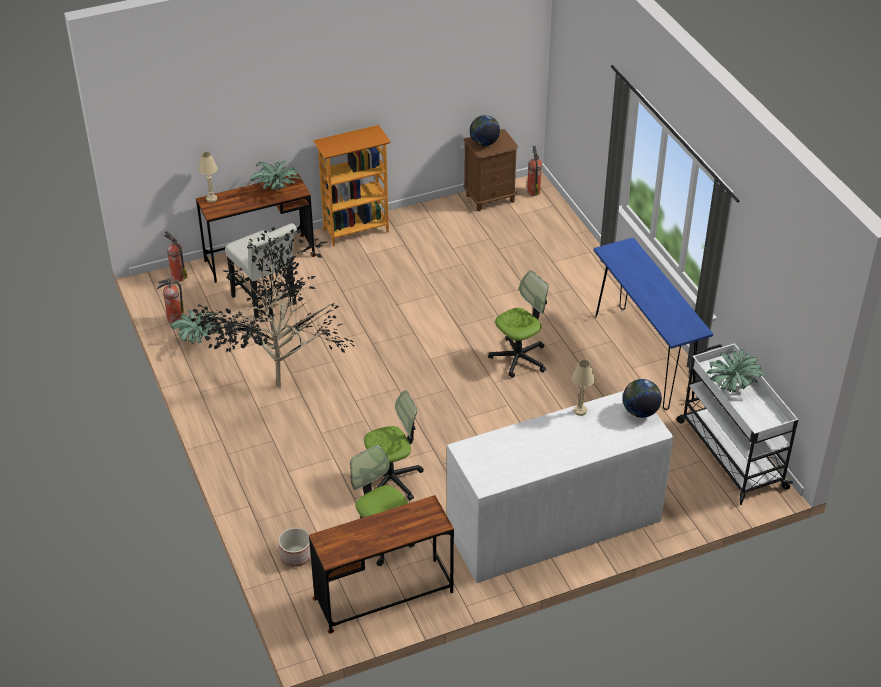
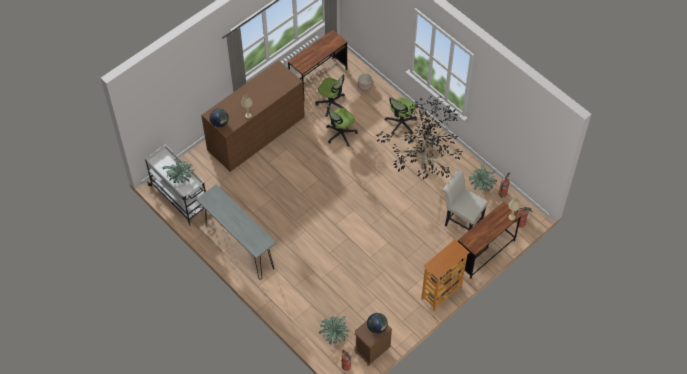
camera: 160 degrees right, 15 degrees up
potted plant [250,160,301,190] -> potted plant moved to [319,316,350,344]
white dresser [447,391,674,583] -> brown dresser [201,60,305,172]
office chair [488,271,548,378] -> office chair moved to [385,97,417,135]
blue console table [594,237,713,410] -> grey console table [196,184,276,280]

